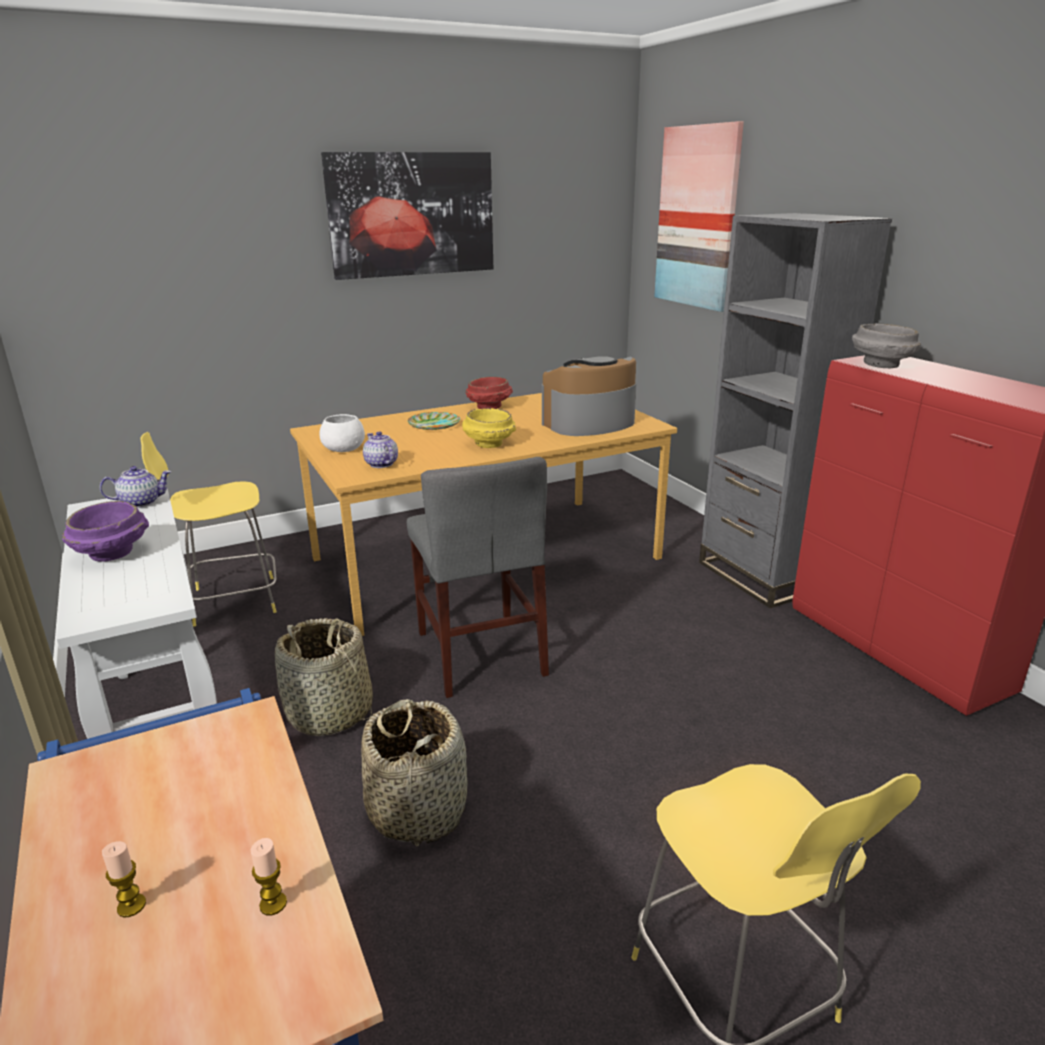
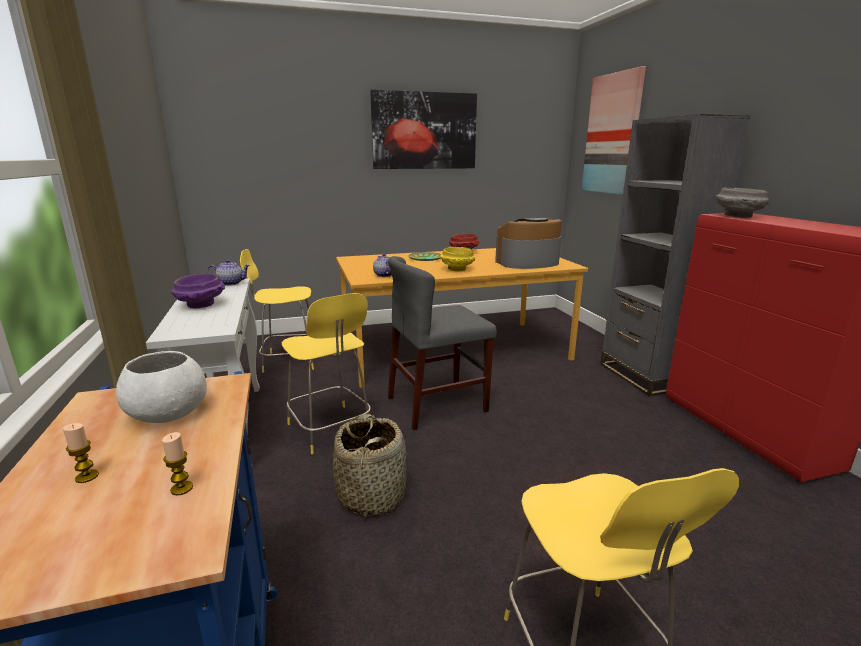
camera: 10 degrees right, 5 degrees down
basket [275,618,373,736] -> yellow stool [282,293,371,454]
white bowl [319,414,365,452] -> white bowl moved to [116,351,207,423]
grey chair [407,457,549,698] -> grey chair turned 75 degrees clockwise [388,256,497,430]

